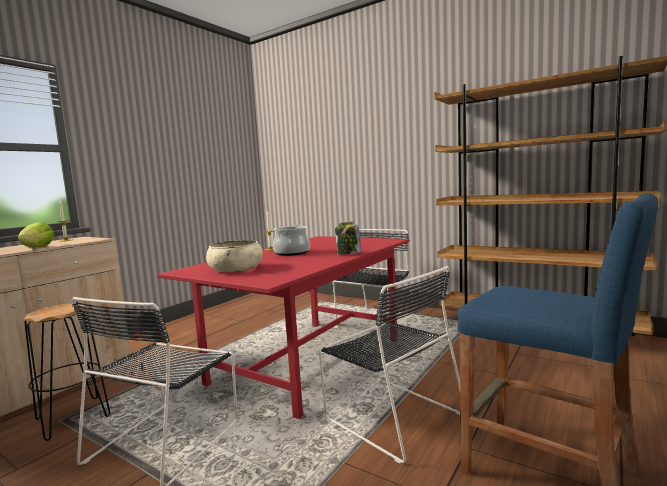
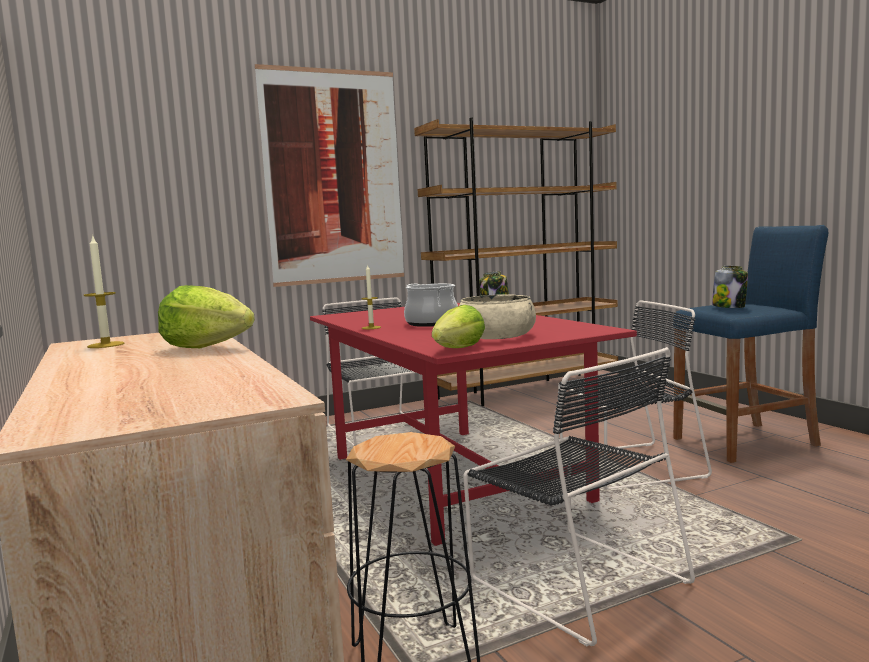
camera: 60 degrees left, 0 degrees up
none -> picture [255,64,404,287]
none -> lettuce [432,305,485,348]
none -> jar [712,266,748,308]

